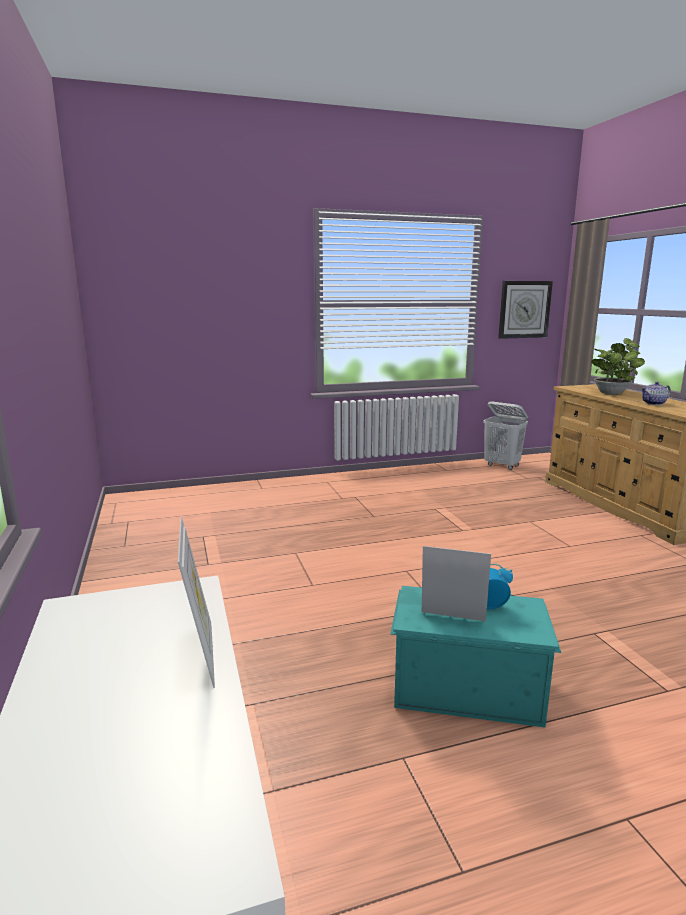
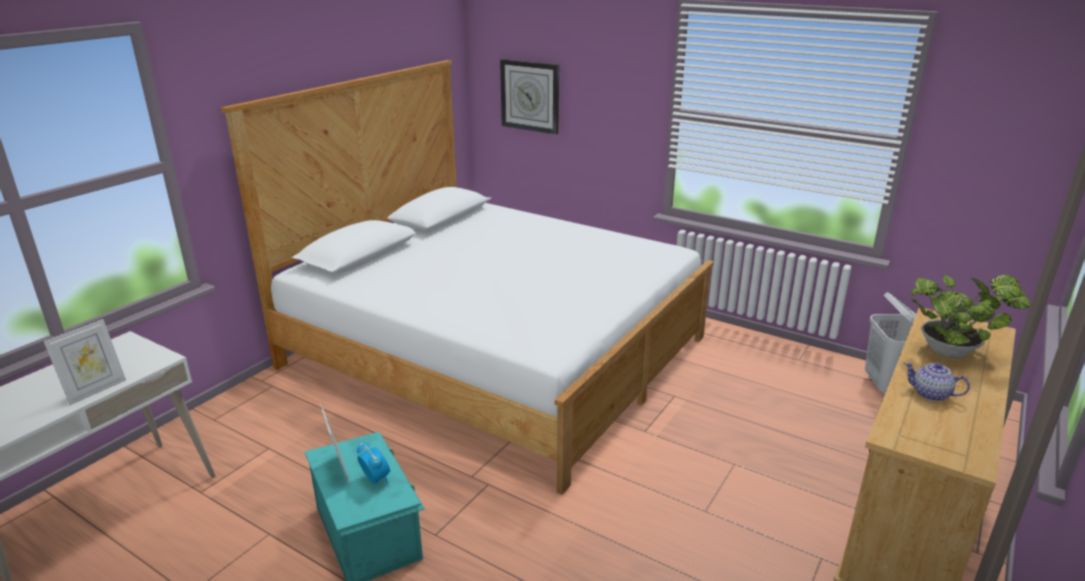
camera: 50 degrees right, 10 degrees up
wall clock [498,281,553,339] -> wall clock moved to [500,59,559,135]
none -> bed [221,60,714,495]

